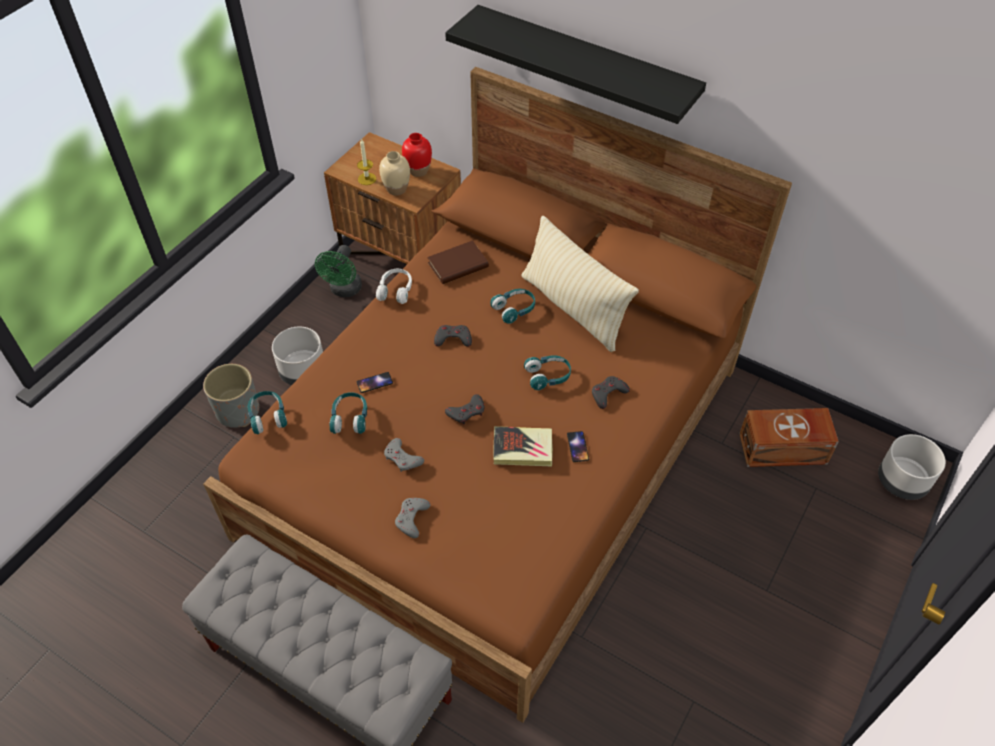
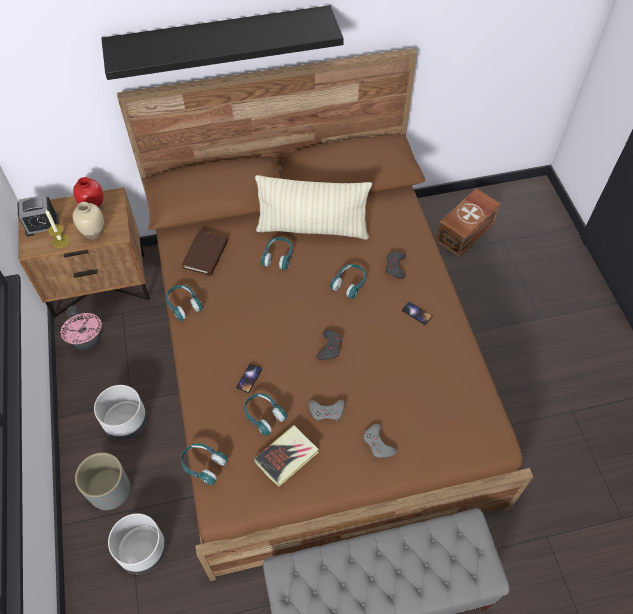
camera: 45 degrees left, 5 degrees up
green fan [315,245,362,297] -> pink fan [61,305,102,350]
white headphones [376,269,412,304] -> turquoise headphones [166,285,203,321]
grey game controller [434,325,472,347] -> none
book [493,426,553,466] -> book moved to [254,425,319,487]
grey planter [878,434,946,500] -> grey planter moved to [108,513,166,574]
none -> alarm clock [18,195,59,236]

